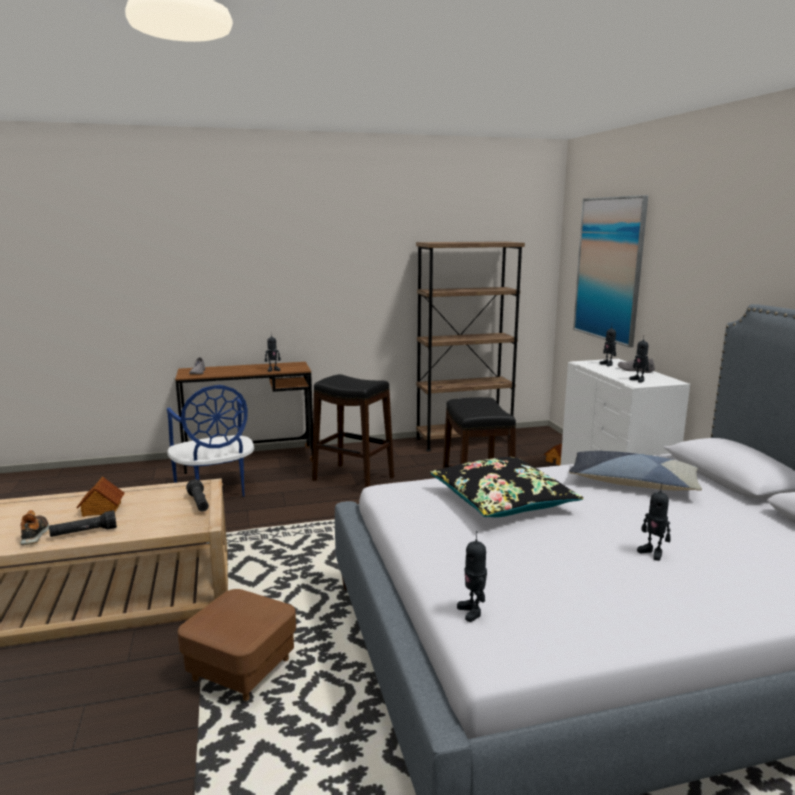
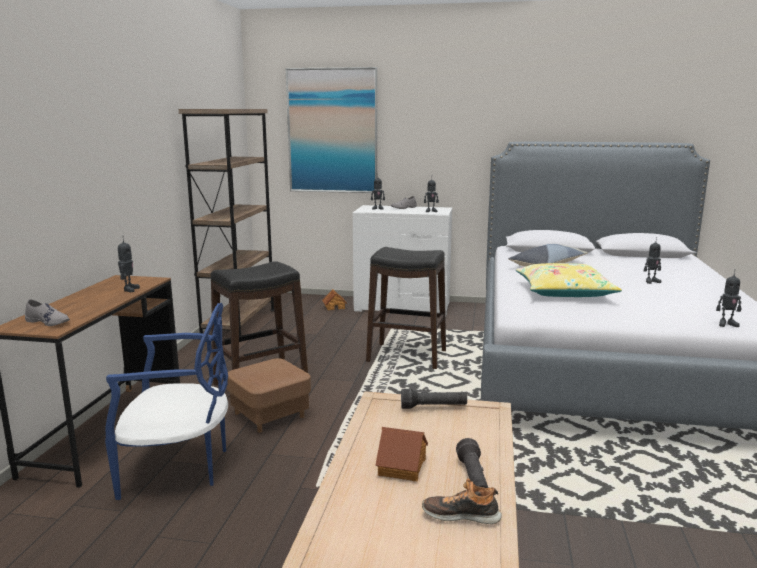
camera: 65 degrees left, 0 degrees up
brown ottoman [178,589,296,701] -> brown ottoman moved to [227,358,311,433]
black pillow [430,457,583,517] -> yellow pillow [516,263,622,297]

